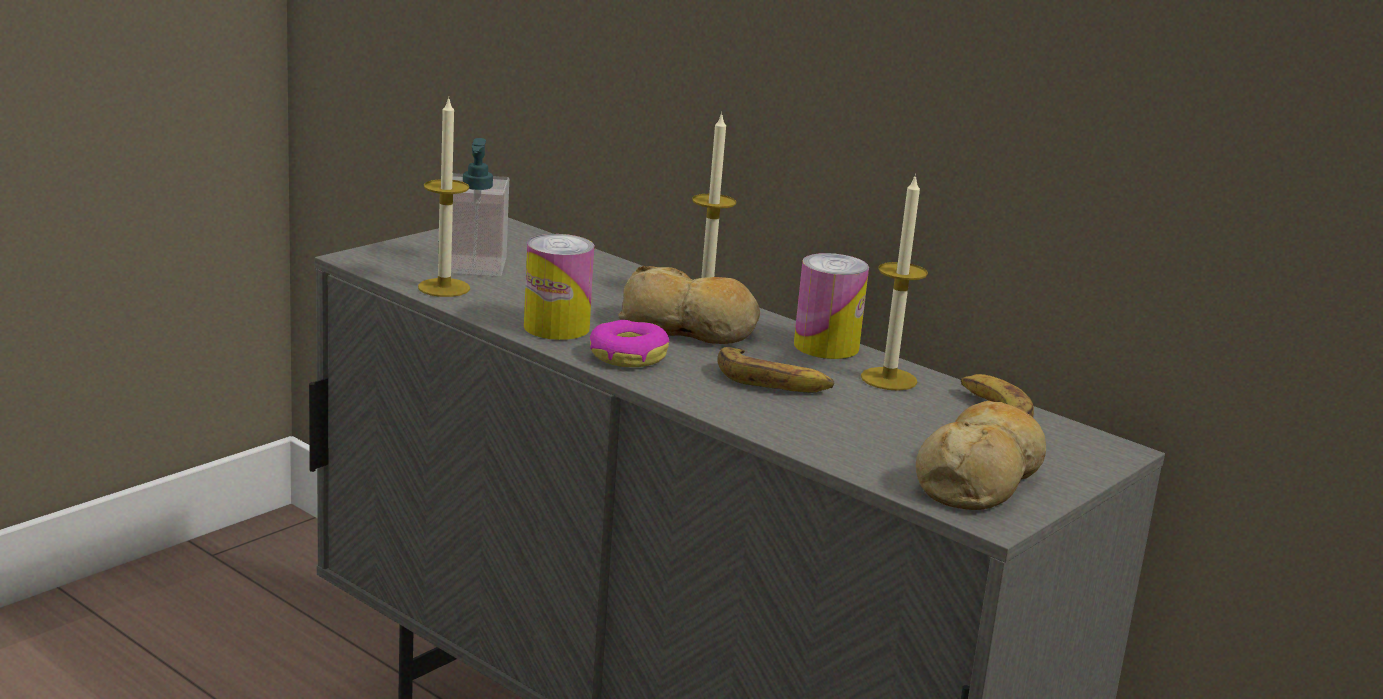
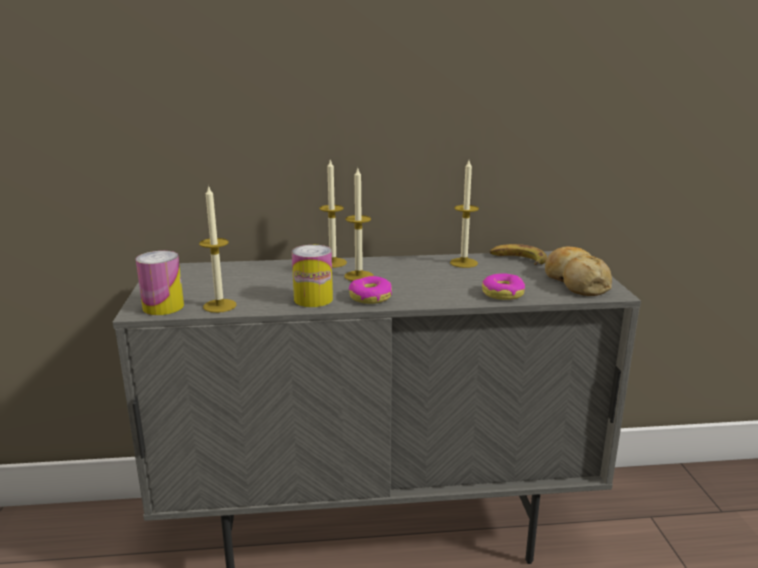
camera: 45 degrees left, 0 degrees up
soap dispenser [451,138,509,276] -> none
bread [618,266,760,344] -> candle [344,167,374,281]
banana [717,347,834,393] -> none
can [794,253,869,359] -> can moved to [136,251,184,315]
none -> donut [482,273,525,300]

